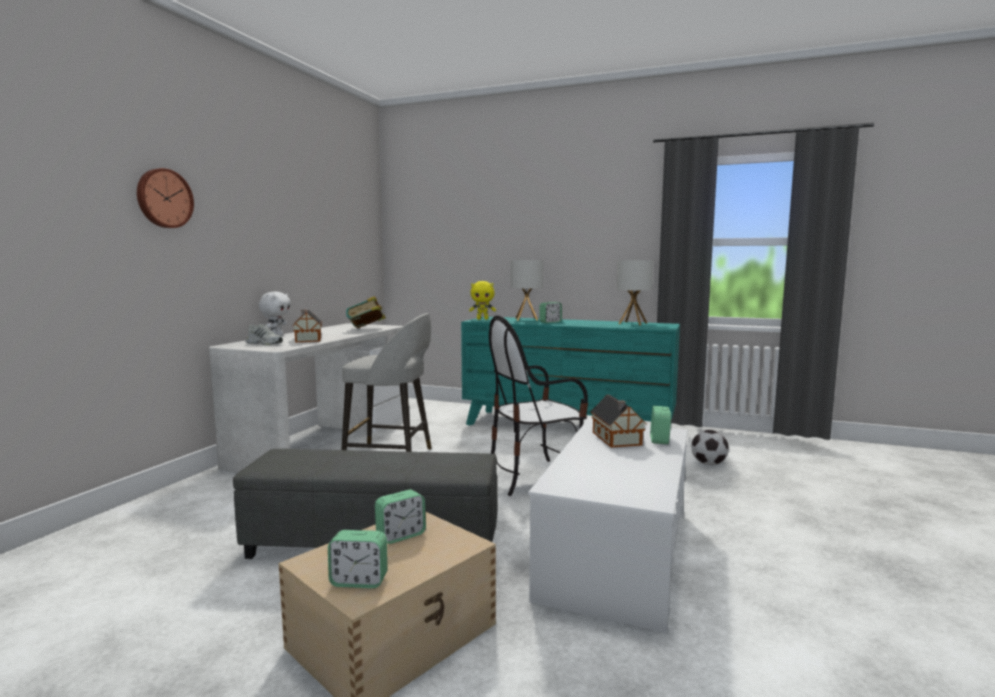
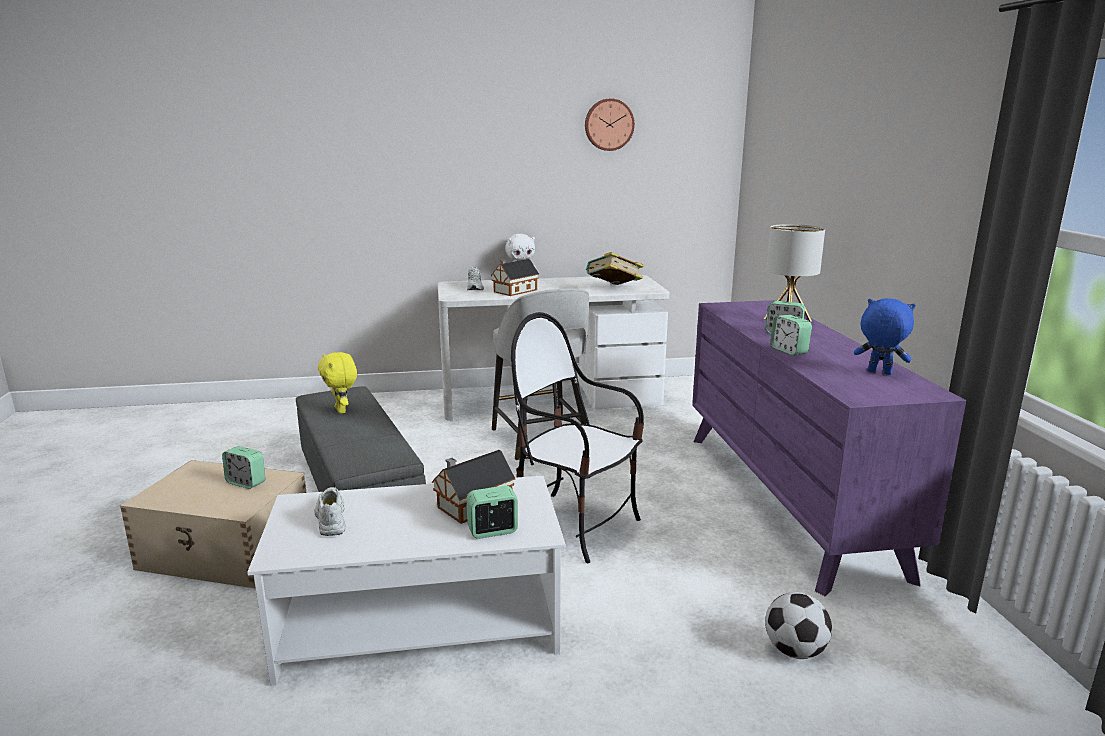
camera: 60 degrees right, 10 degrees up
wall clock [137,168,194,228] -> wall clock moved to [585,98,635,151]
alarm clock [328,530,388,588] -> alarm clock moved to [771,315,812,355]
turquoise dresser [461,317,680,425] -> purple dresser [692,300,966,596]
yellow plush toy [469,281,496,319] -> yellow plush toy moved to [318,352,357,414]
table lamp [616,260,653,325] -> blue plush toy [854,298,915,375]
none -> white shoe [314,487,346,536]

